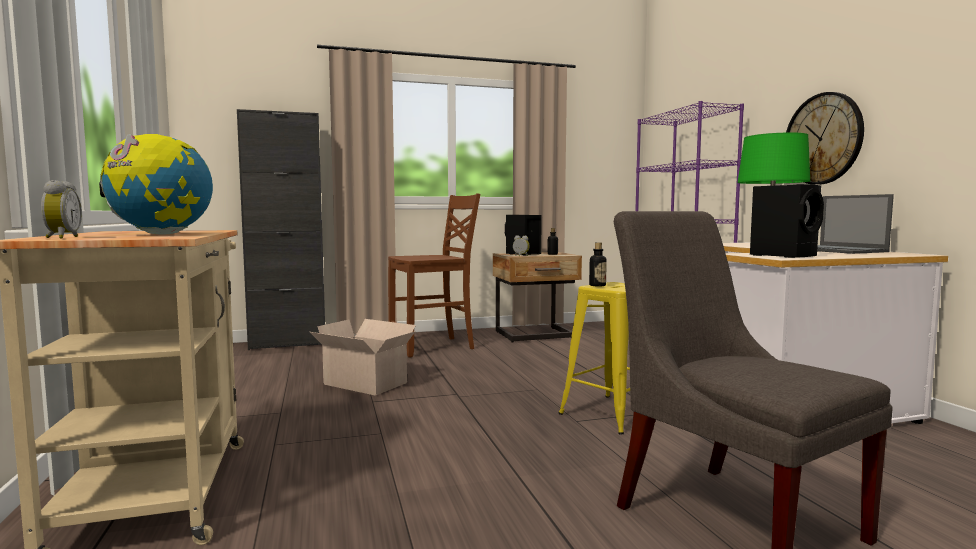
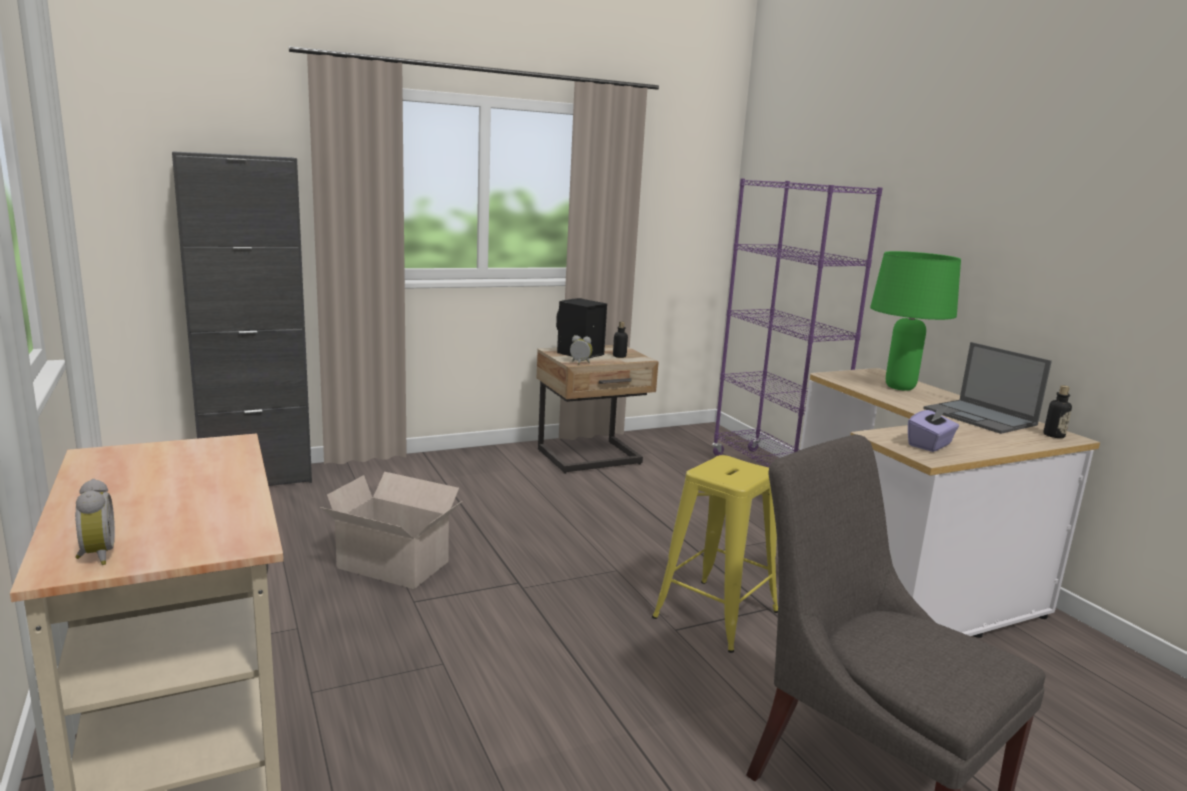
camera: 10 degrees left, 10 degrees up
globe [99,134,213,235] -> none
brown chair [388,193,480,358] -> none
bottle [589,242,607,286] -> bottle moved to [1043,385,1072,438]
black speaker [750,184,824,258] -> purple tissue box [908,406,959,452]
wall clock [786,92,864,185] -> none

